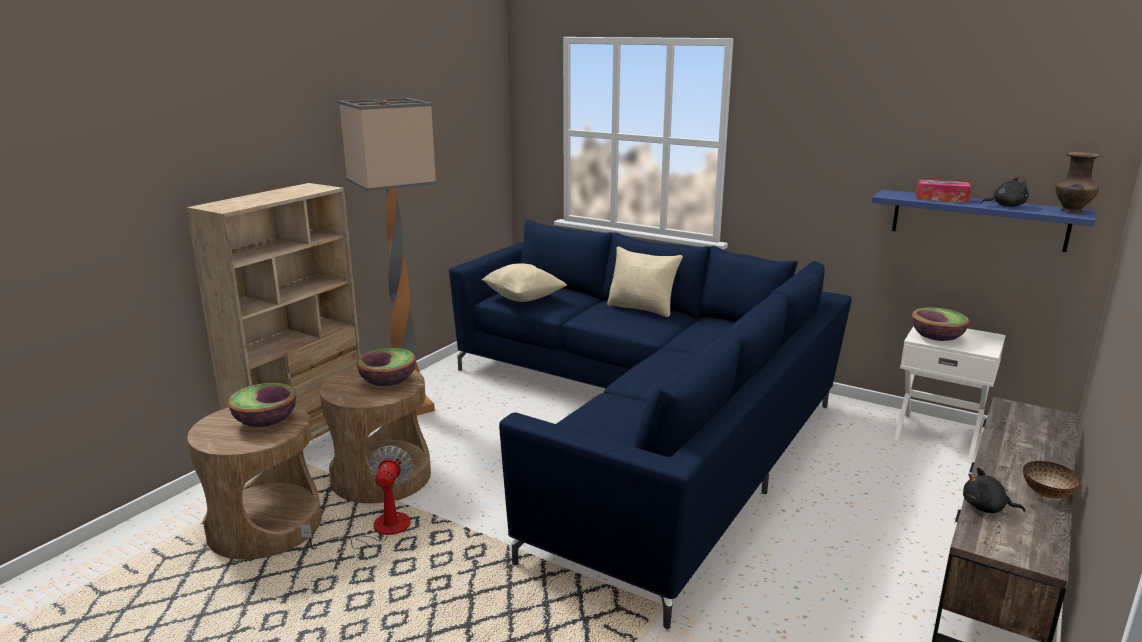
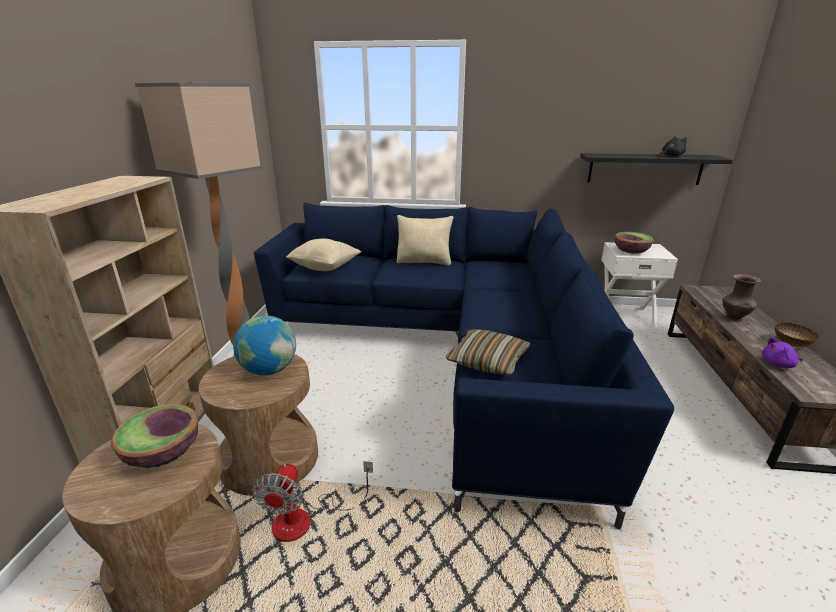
camera: 25 degrees left, 5 degrees up
fan [300,446,414,549] -> fan turned 150 degrees counterclockwise [252,461,373,542]
bowl [356,348,416,386] -> globe [233,315,296,375]
blue shelf [872,190,1096,252] -> black shelf [580,153,733,185]
tissue box [916,179,971,203] -> none
black plush toy [963,467,1025,514] -> purple plush toy [762,337,803,368]
brown vase [1055,152,1101,213] -> brown vase moved to [723,274,761,322]
none -> pillow [446,329,531,376]

